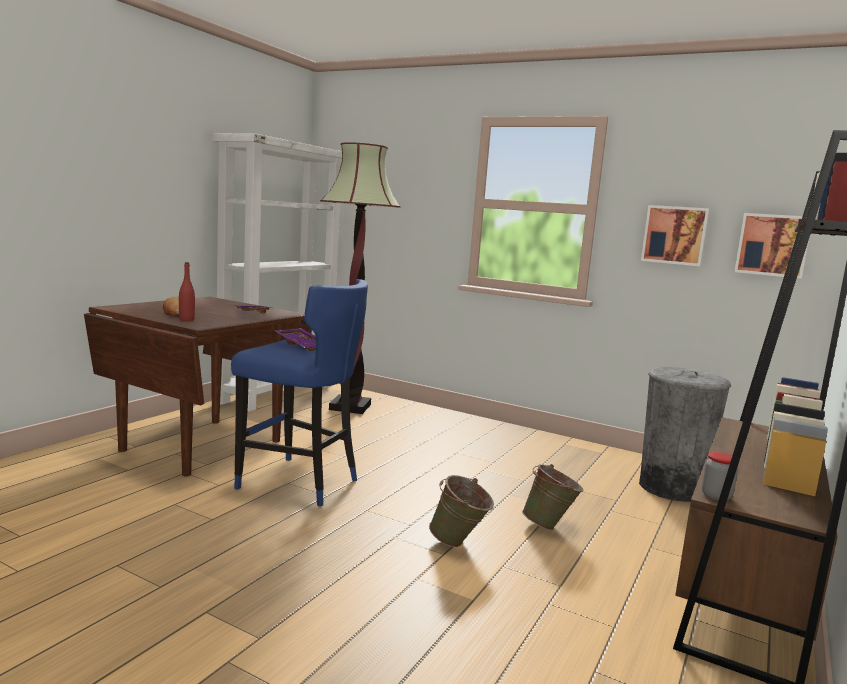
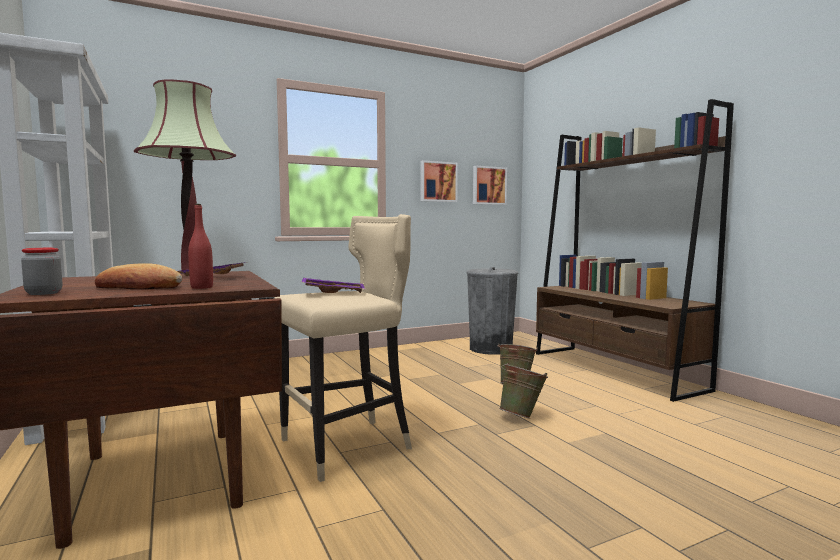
camera: 55 degrees left, 5 degrees down
blue stool [231,279,368,507] -> beige stool [274,214,412,482]
jar [702,452,738,501] -> jar moved to [21,248,62,295]

